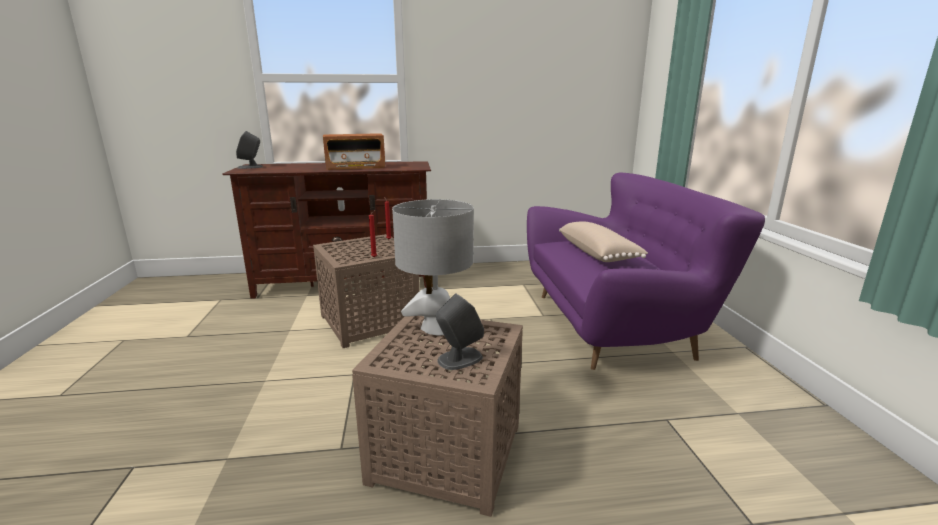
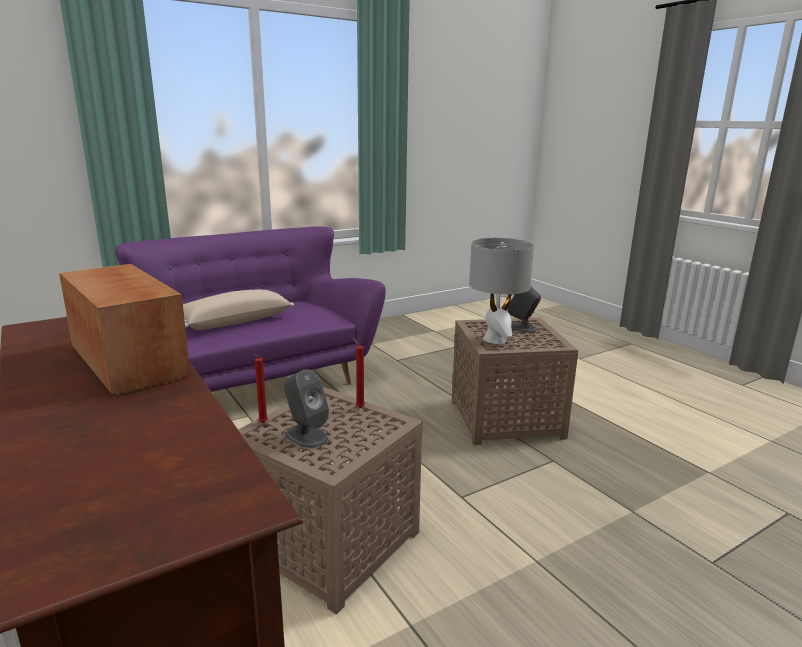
camera: 115 degrees left, 0 degrees up
grey speaker [236,131,263,169] -> grey speaker moved to [284,369,329,448]

